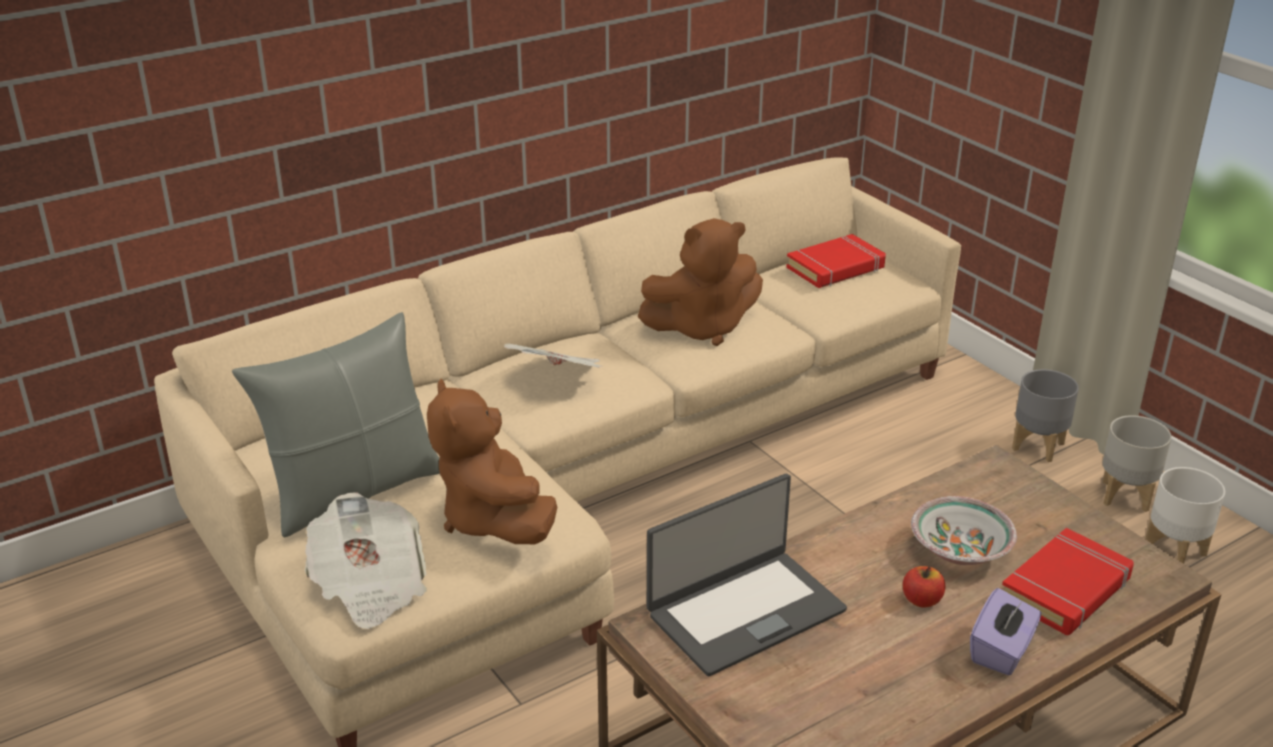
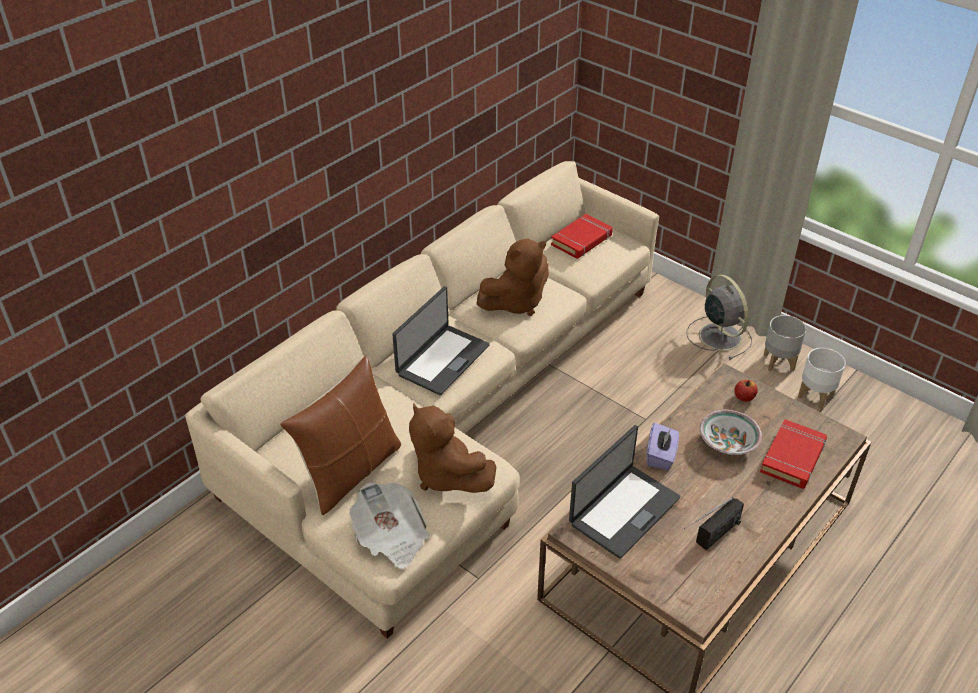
camera: 15 degrees left, 10 degrees up
grey pillow [232,312,440,538] -> brown pillow [280,356,401,515]
newspaper [504,344,602,368] -> laptop [392,286,490,395]
apple [903,566,945,608] -> apple moved to [734,380,758,402]
purple tissue box [970,588,1041,675] -> purple tissue box moved to [646,423,679,470]
grey planter [1012,369,1079,462] -> grey fan [686,274,752,360]
none -> radio [684,497,744,550]

